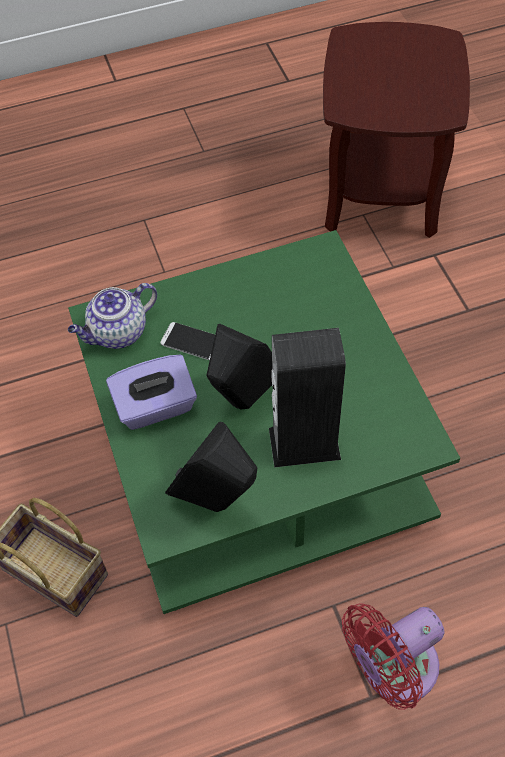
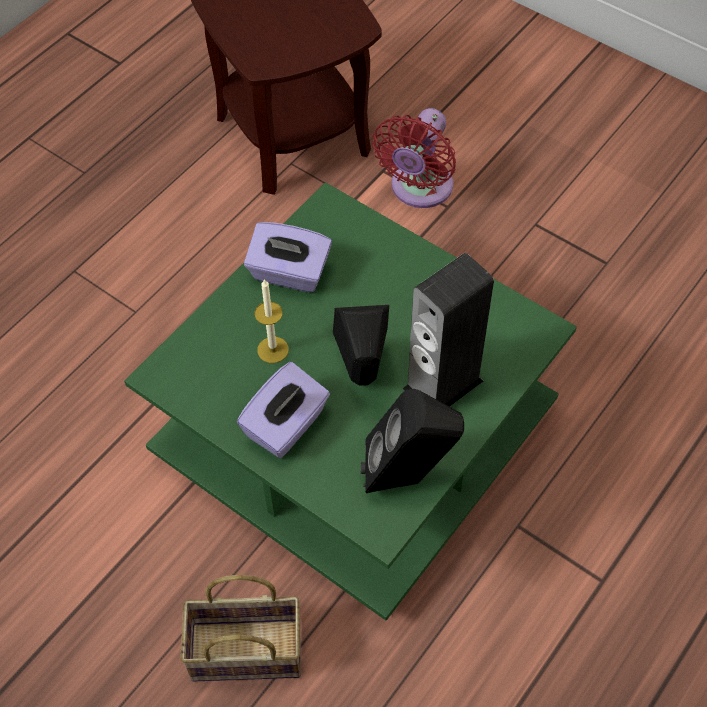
camera: 35 degrees left, 0 degrees up
teapot [68,283,157,349] -> none
phone [160,322,215,360] -> candle [255,279,289,363]
red fan [342,603,445,710] -> red fan moved to [372,108,456,208]
none -> purple tissue box [244,222,332,293]

